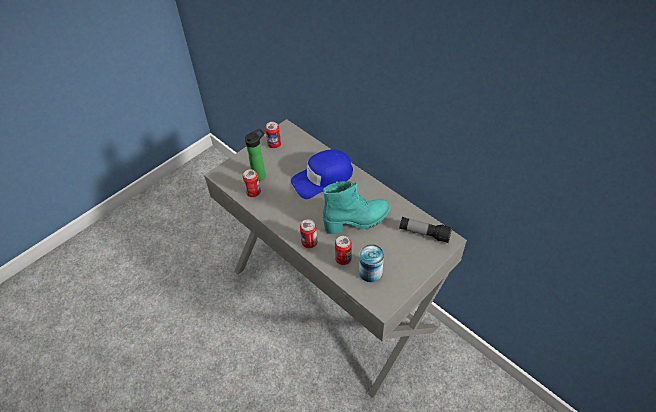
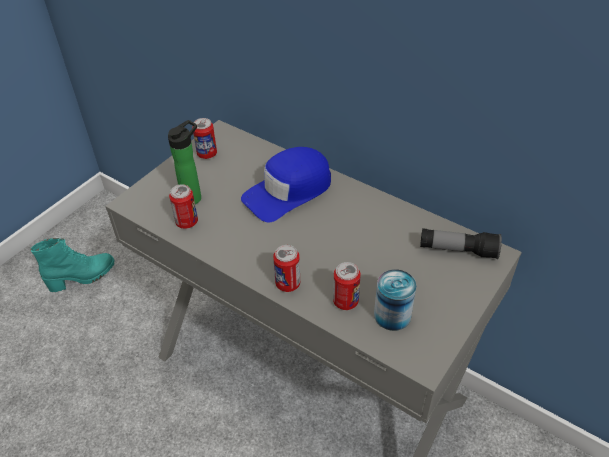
camera: 10 degrees left, 5 degrees down
turquoise boot [323,181,390,234] -> turquoise boot moved to [30,238,115,292]

